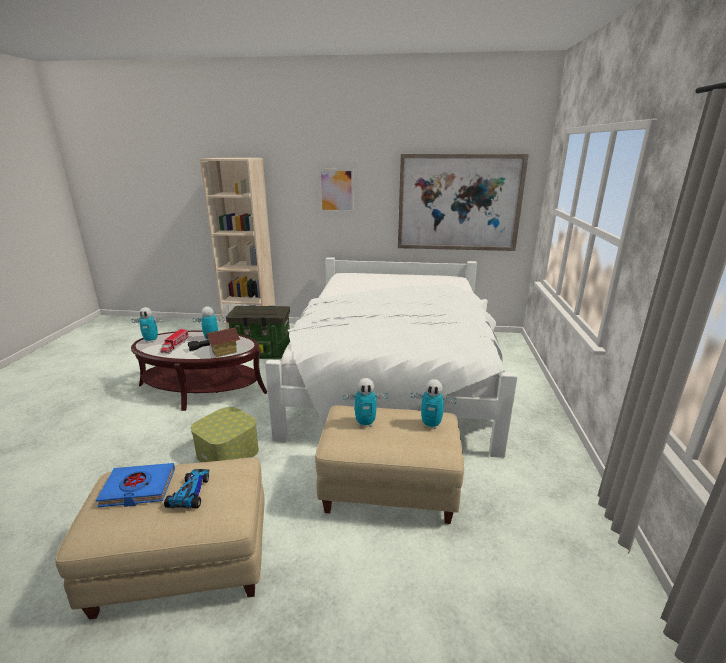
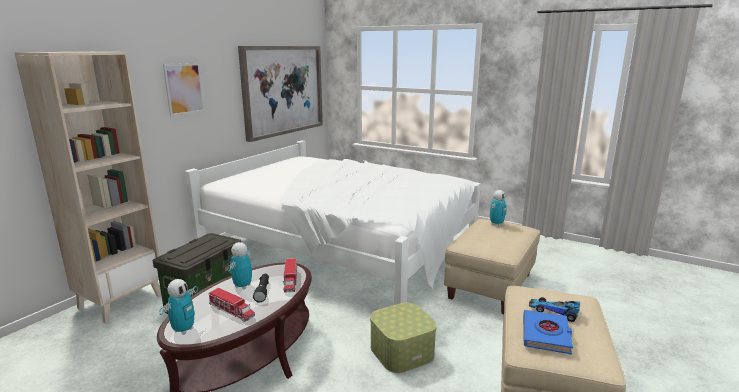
camera: 65 degrees left, 5 degrees down
toy house [205,327,240,357] -> toy truck [283,258,297,293]
toy robot [343,378,388,427] -> none

